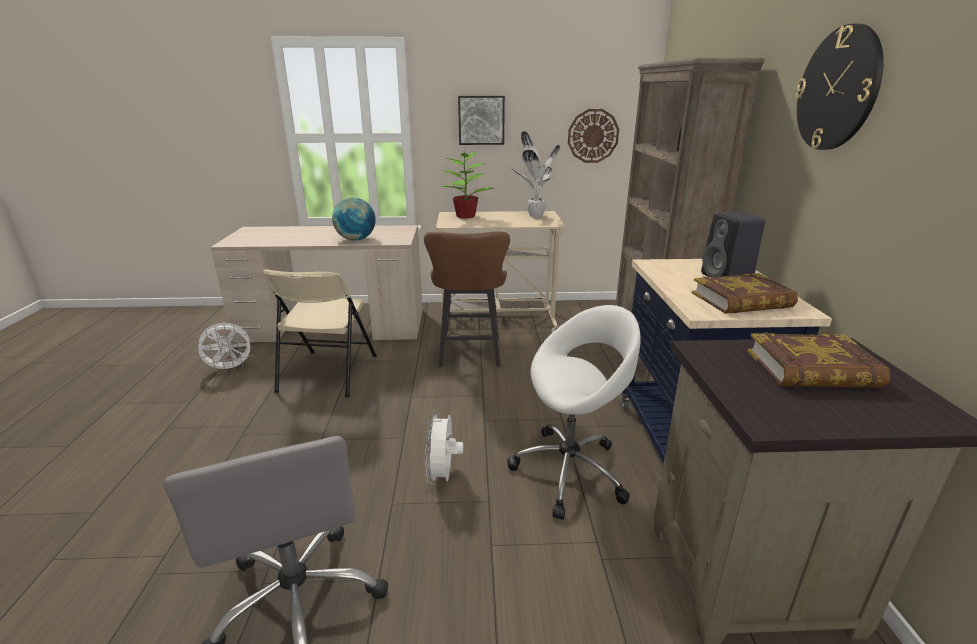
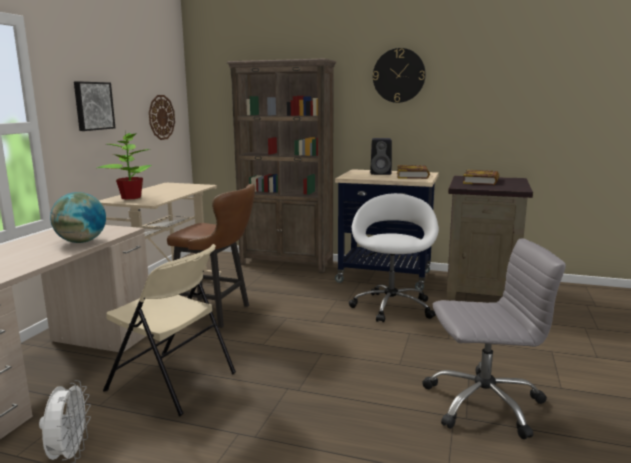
camera: 70 degrees left, 10 degrees down
white fan [425,410,463,485] -> none
potted plant [512,131,560,218] -> none

